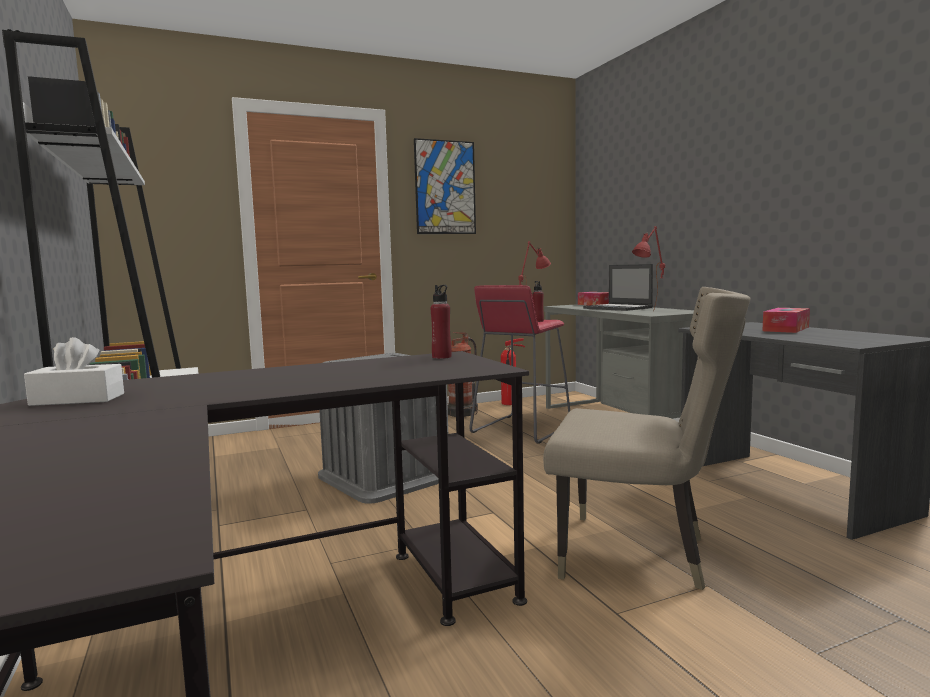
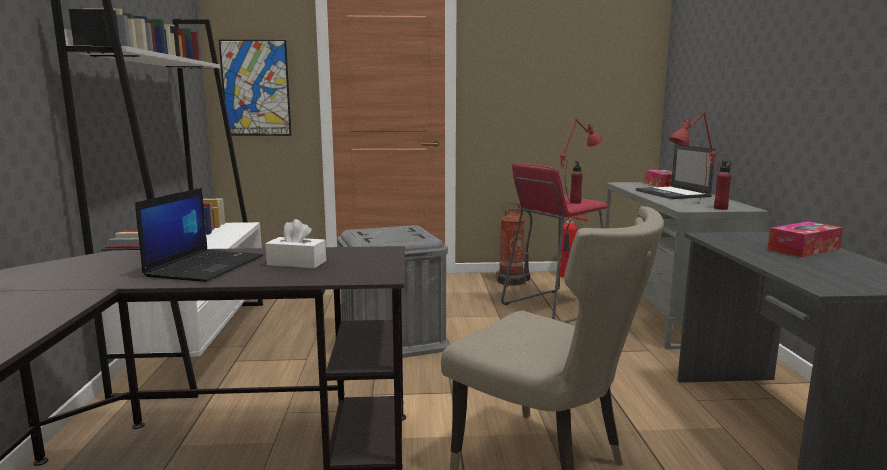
camera: 20 degrees right, 5 degrees up
white tissue box [24,337,124,406] -> white tissue box moved to [265,219,326,268]
picture [414,138,476,234] -> picture moved to [219,40,291,136]
red bottle [430,285,452,359] -> red bottle moved to [714,161,732,210]
none -> laptop [135,188,263,282]

